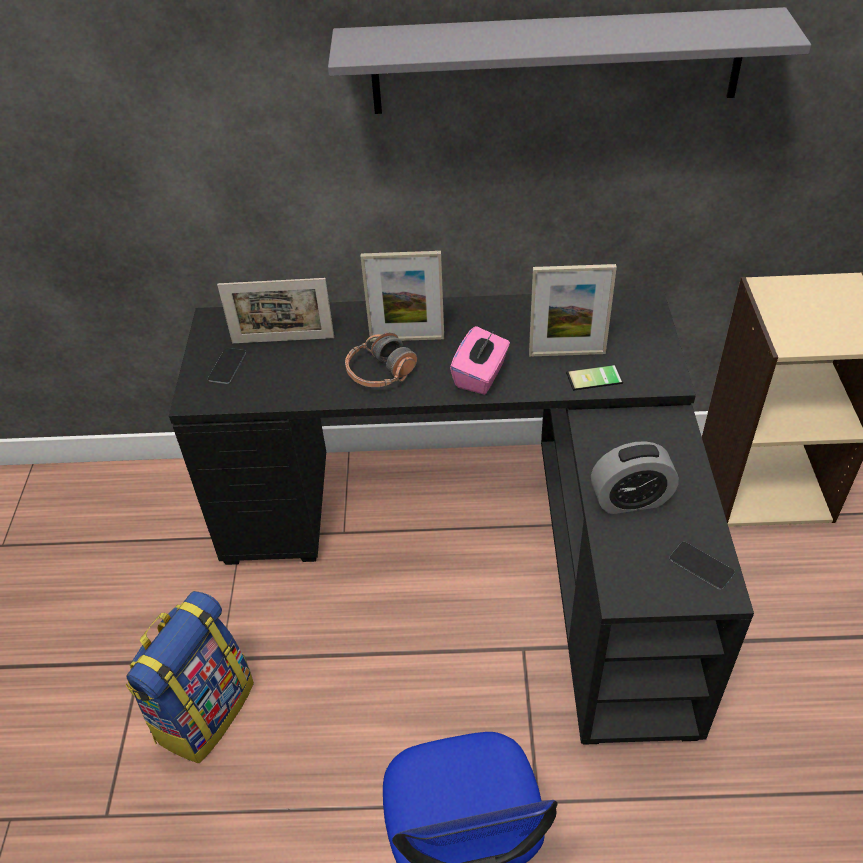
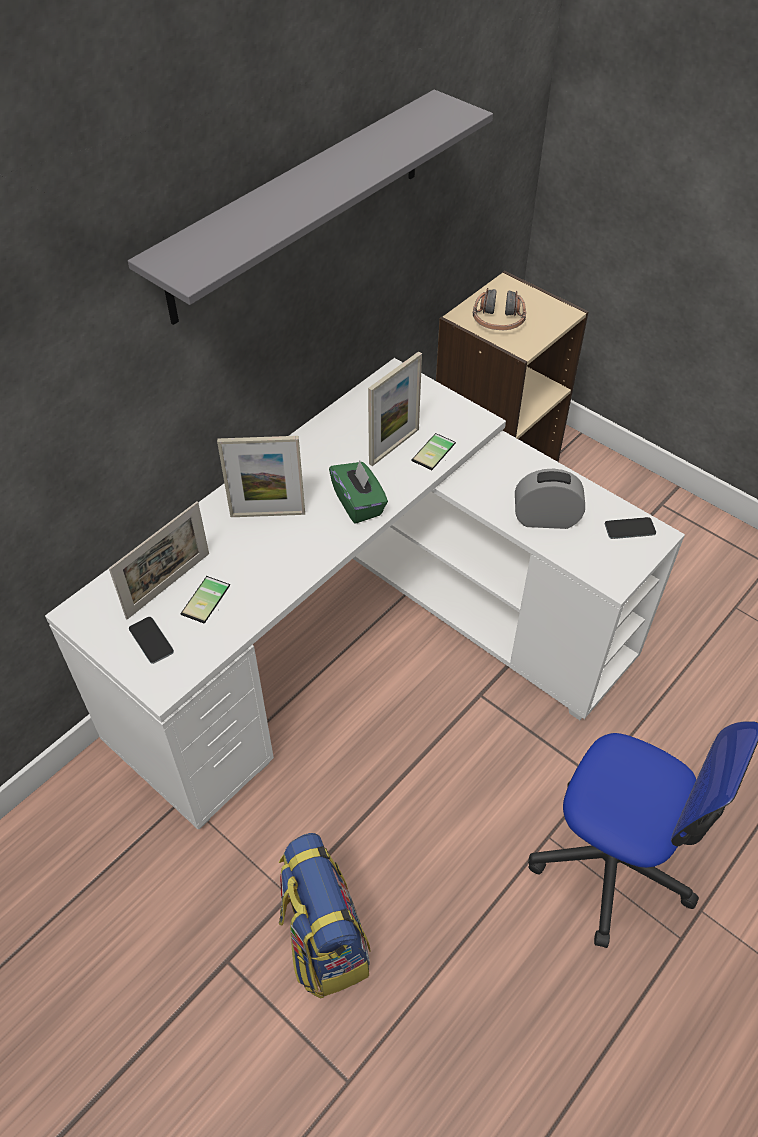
camera: 50 degrees left, 5 degrees up
black desk [169,289,754,745] -> white desk [45,358,685,829]
headphones [345,333,417,387] -> headphones moved to [473,288,526,330]
picture frame [360,251,444,342] -> picture frame turned 45 degrees clockwise [217,436,305,517]
pink tissue box [450,326,510,395] -> green tissue box [329,460,388,524]
alarm clock [591,441,679,514] -> alarm clock turned 120 degrees counterclockwise [515,469,585,529]
none -> phone [180,576,230,624]

